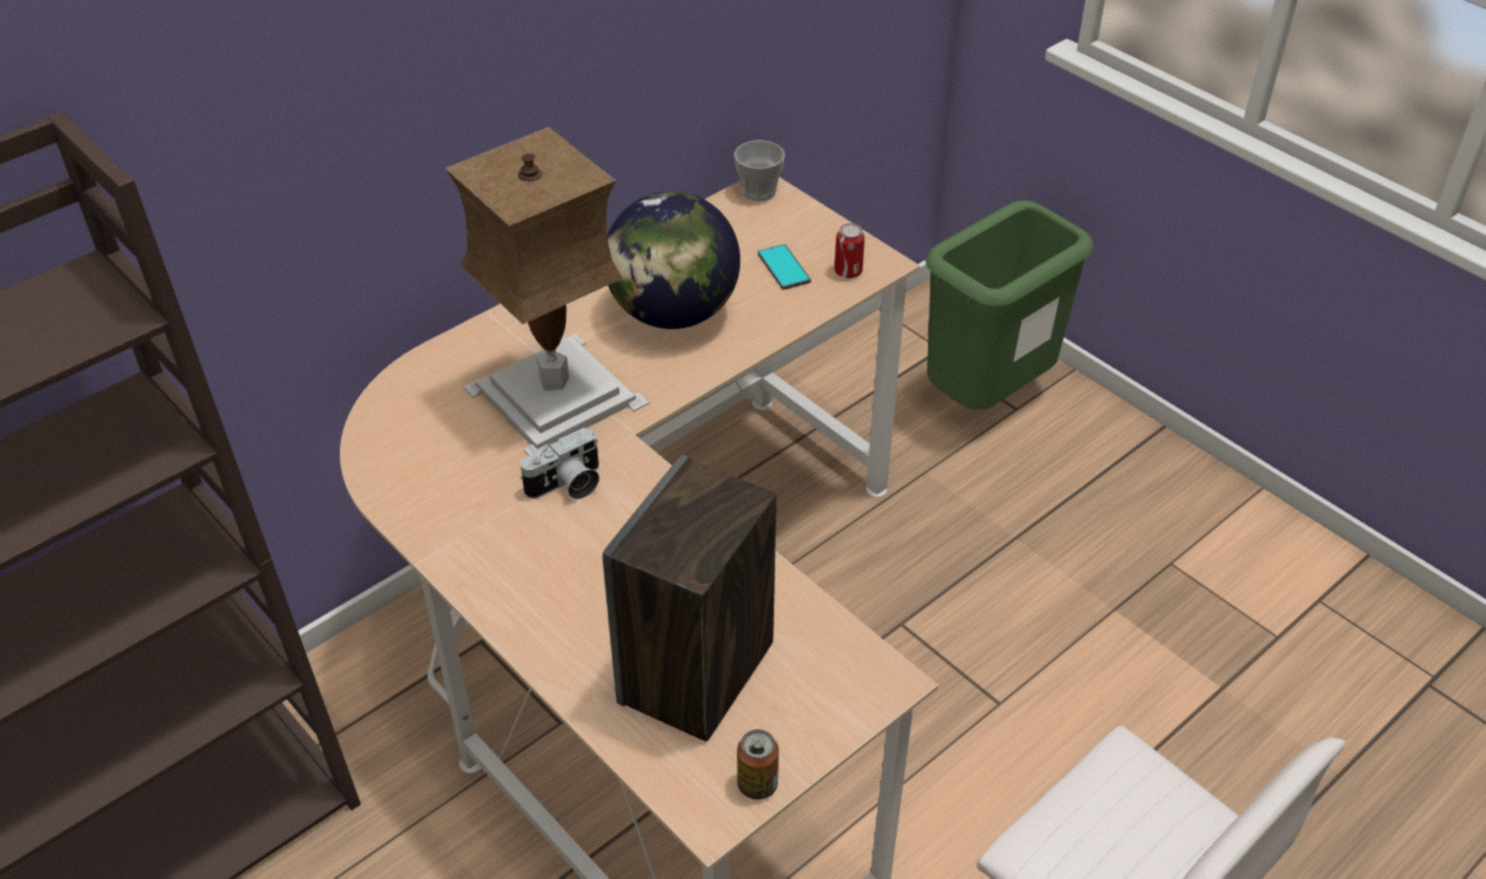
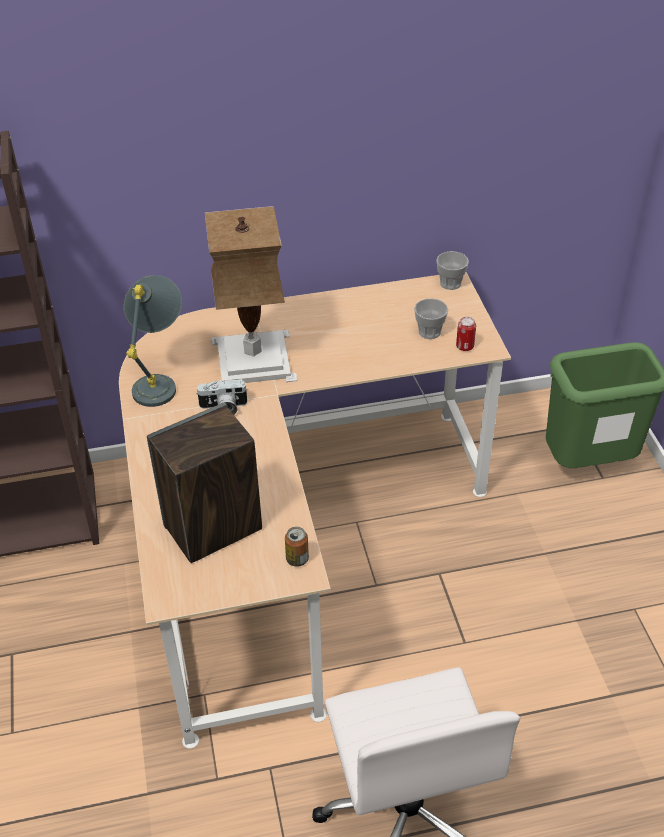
camera: 30 degrees right, 0 degrees up
globe [607,191,740,329] -> none
can [737,730,779,799] -> can moved to [285,527,309,567]
phone [758,244,811,290] -> cup [414,298,448,339]
none -> grey table lamp [124,275,182,407]

